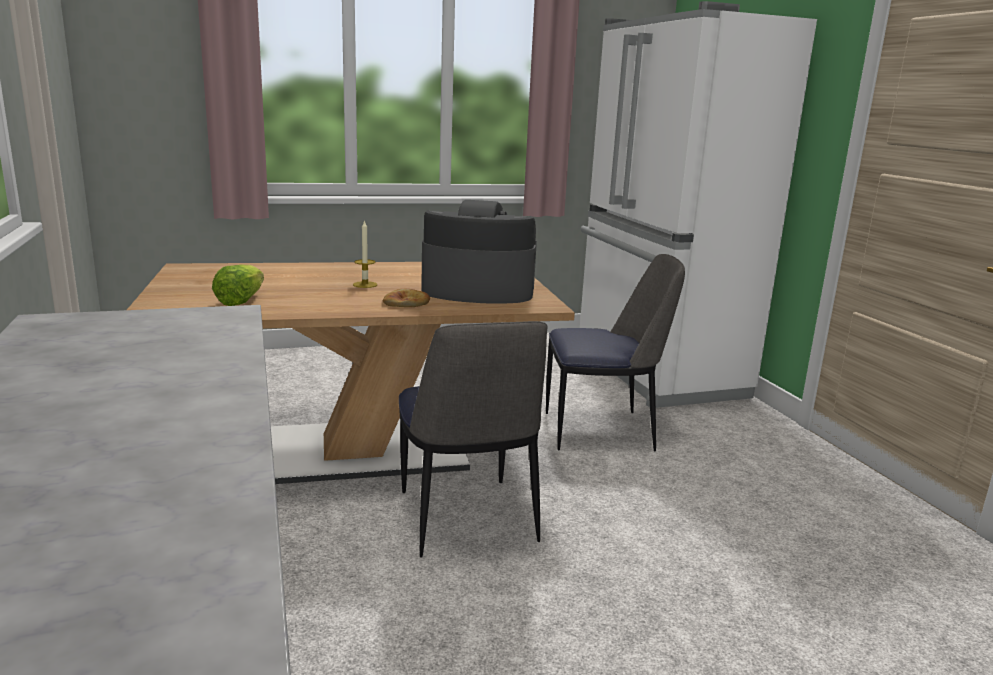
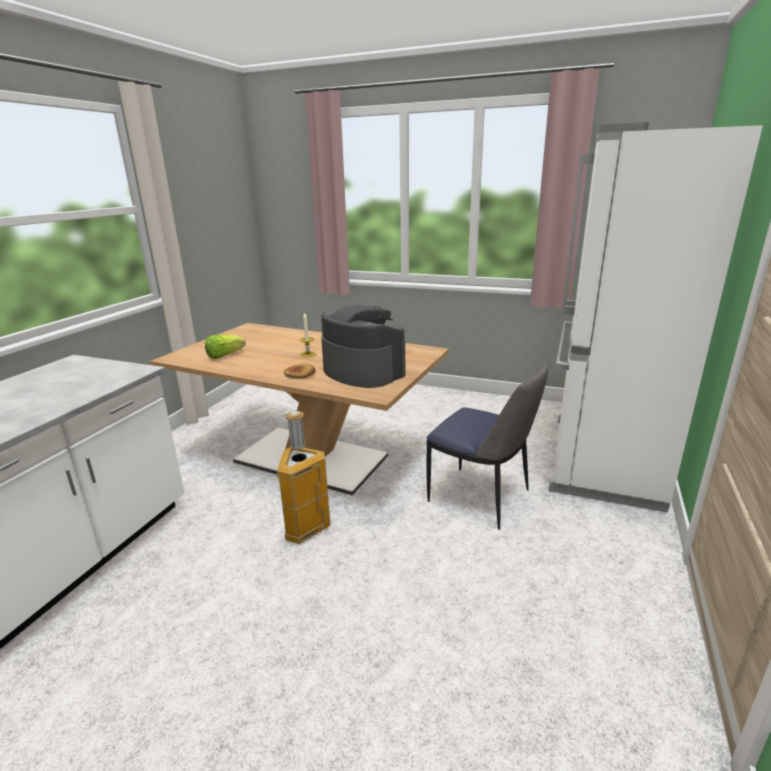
camera: 40 degrees right, 5 degrees up
chair [399,321,548,557] -> trash can [277,411,331,544]

